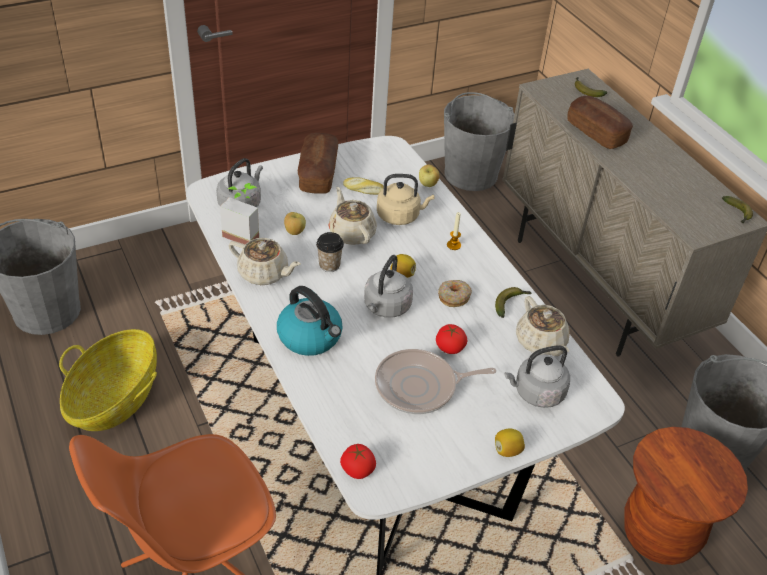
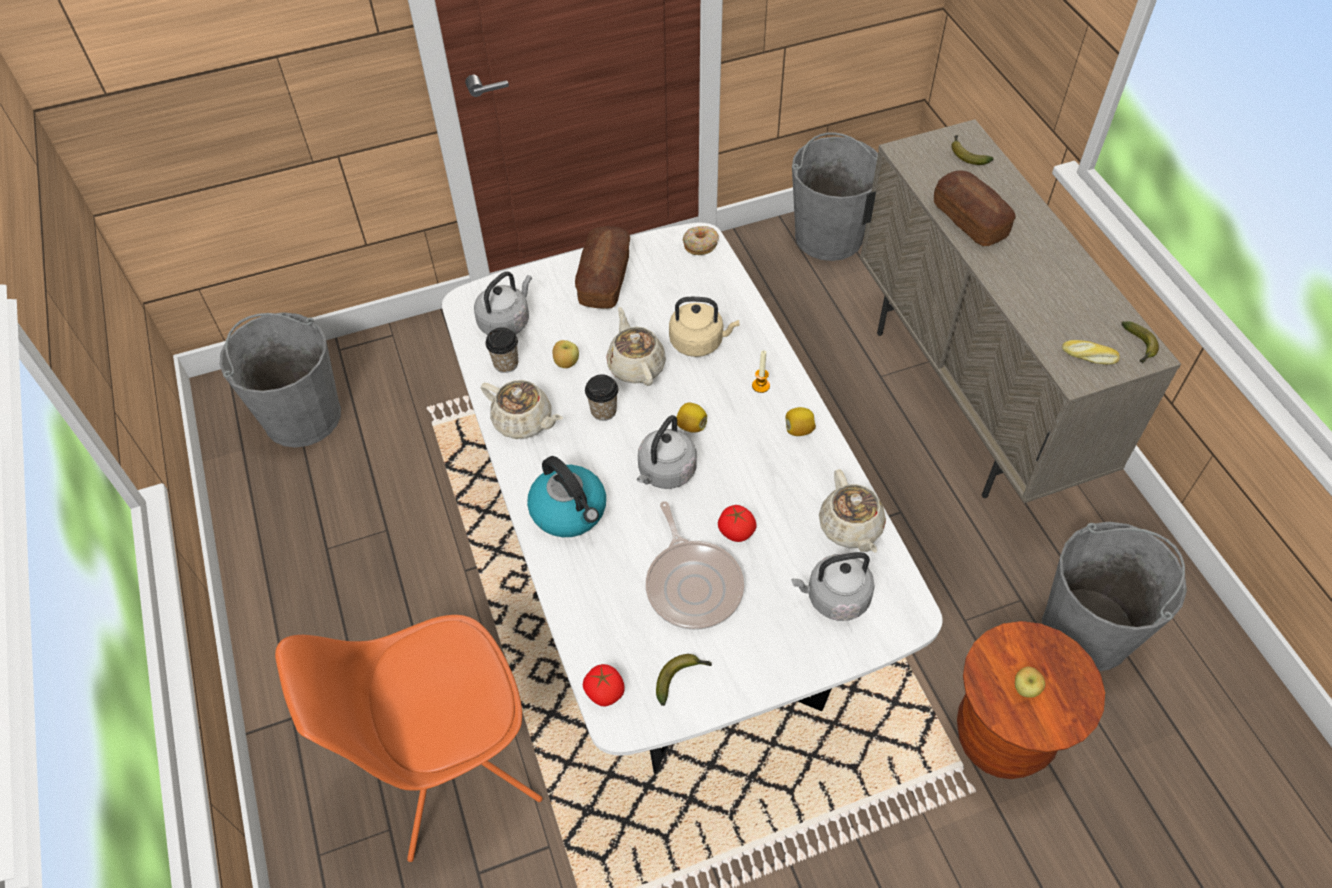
camera: 10 degrees right, 10 degrees up
basket [59,329,157,431] -> none
potted plant [220,183,259,244] -> cup [485,327,518,373]
bread [343,177,384,195] -> bread moved to [1062,340,1120,365]
frying pan [375,349,496,414] -> frying pan turned 105 degrees counterclockwise [646,501,744,630]
apple [419,164,439,187] -> apple moved to [1015,667,1045,698]
donut [438,280,472,307] -> donut moved to [683,226,719,255]
banana [495,287,532,318] -> banana moved to [656,654,712,706]
lemon [495,428,525,457] -> lemon moved to [786,407,816,436]

